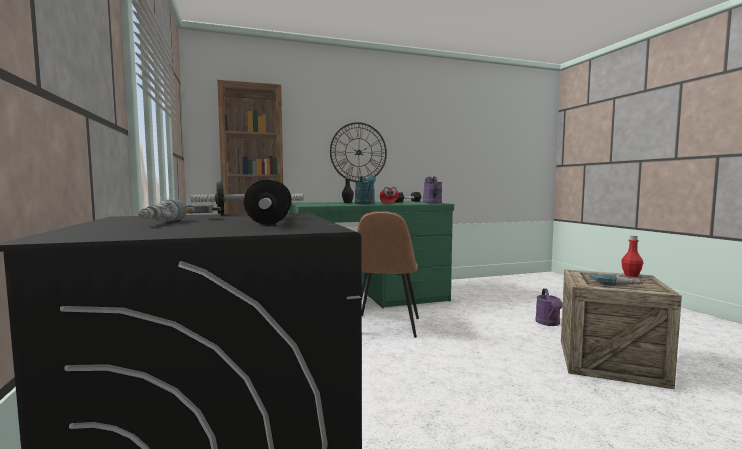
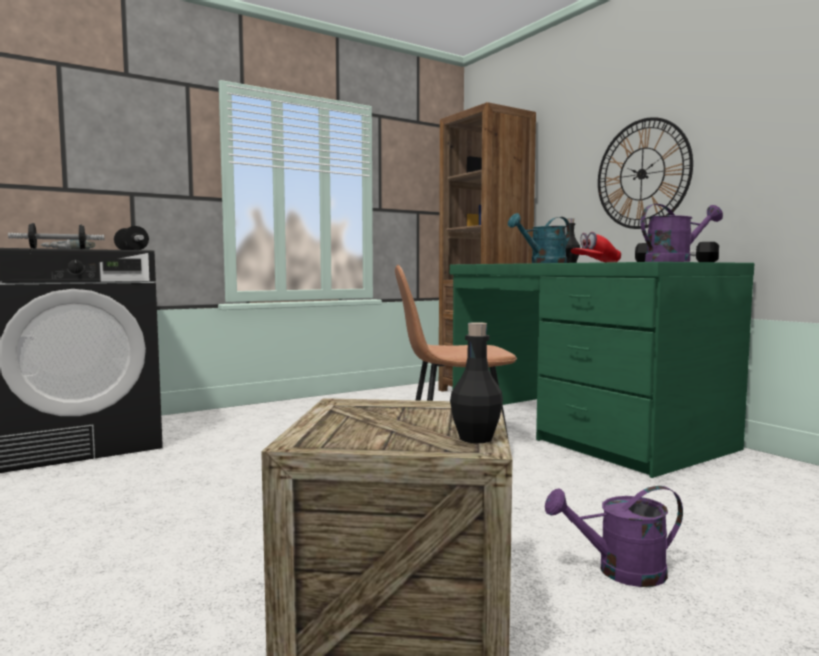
camera: 75 degrees right, 0 degrees up
power drill [589,273,645,285] -> none
red bottle [621,235,643,277] -> black bottle [450,322,503,443]

